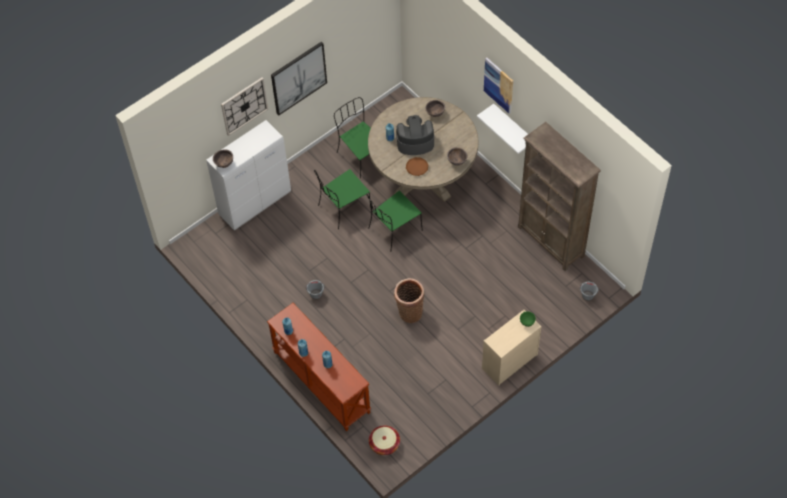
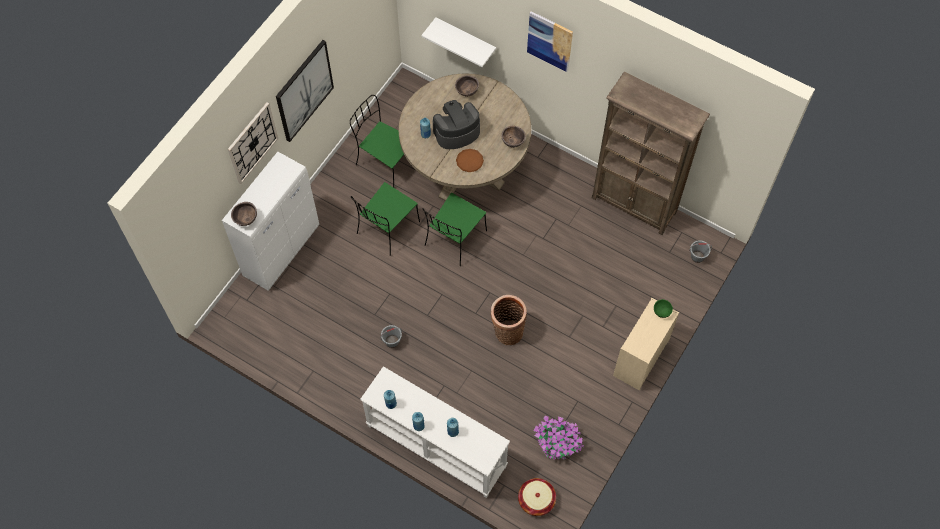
camera: 20 degrees left, 5 degrees up
brown console table [267,303,371,431] -> white console table [361,366,510,498]
white shelf [477,104,528,154] -> white shelf moved to [422,17,496,67]
none -> potted plant [534,416,584,460]

